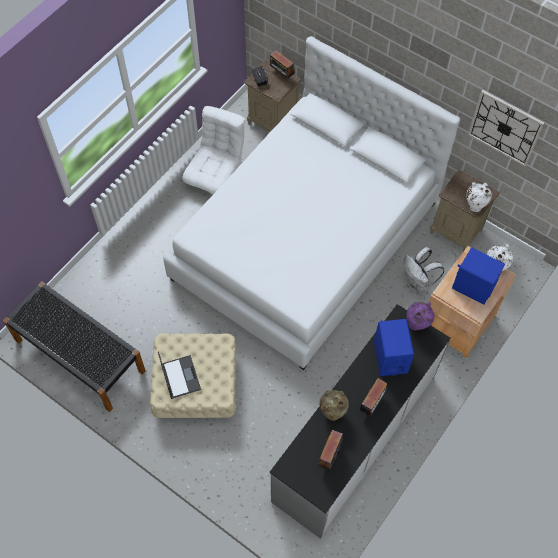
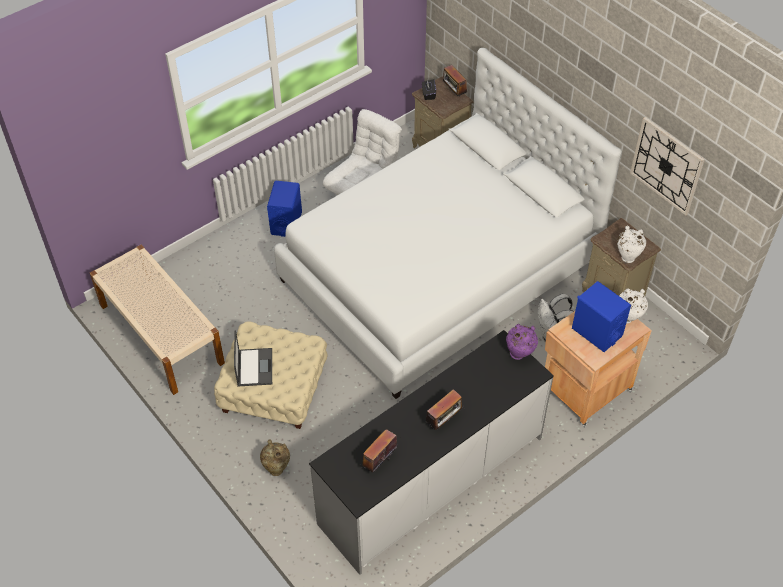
camera: 15 degrees right, 10 degrees down
black bench [3,281,146,412] -> beige bench [90,244,225,395]
beige vase [320,390,349,421] -> beige vase moved to [260,439,290,476]
blue speaker [374,319,414,376] -> blue speaker moved to [267,181,302,237]

